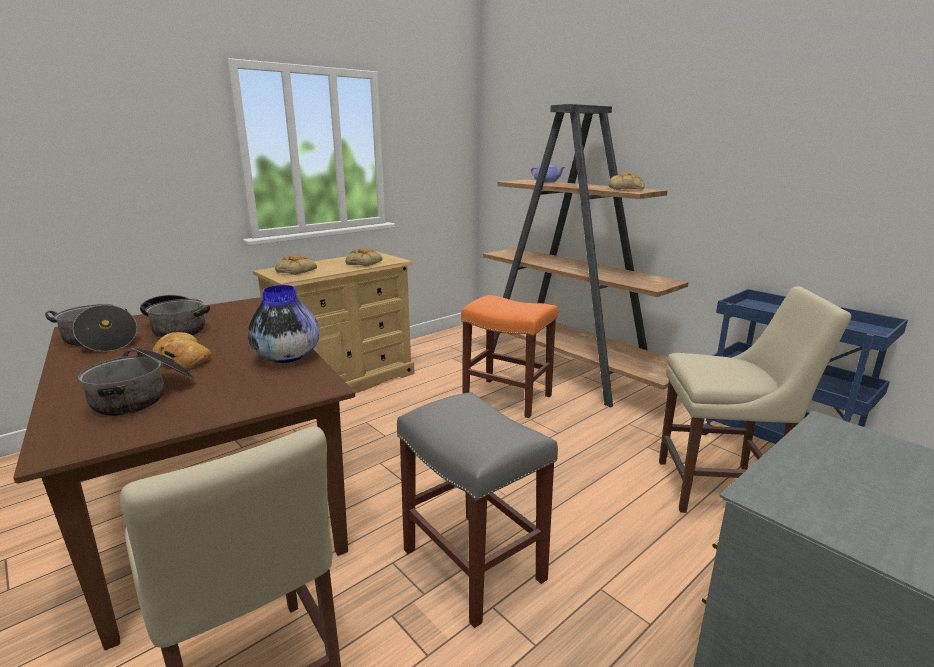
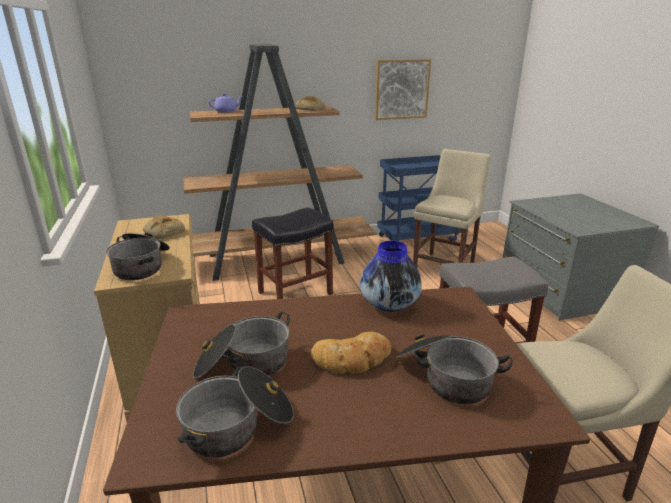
camera: 65 degrees left, 5 degrees up
bread [275,255,317,275] -> cooking pot [106,233,170,280]
orange stool [461,295,558,418] -> black stool [252,208,334,299]
none -> picture [375,59,431,120]

